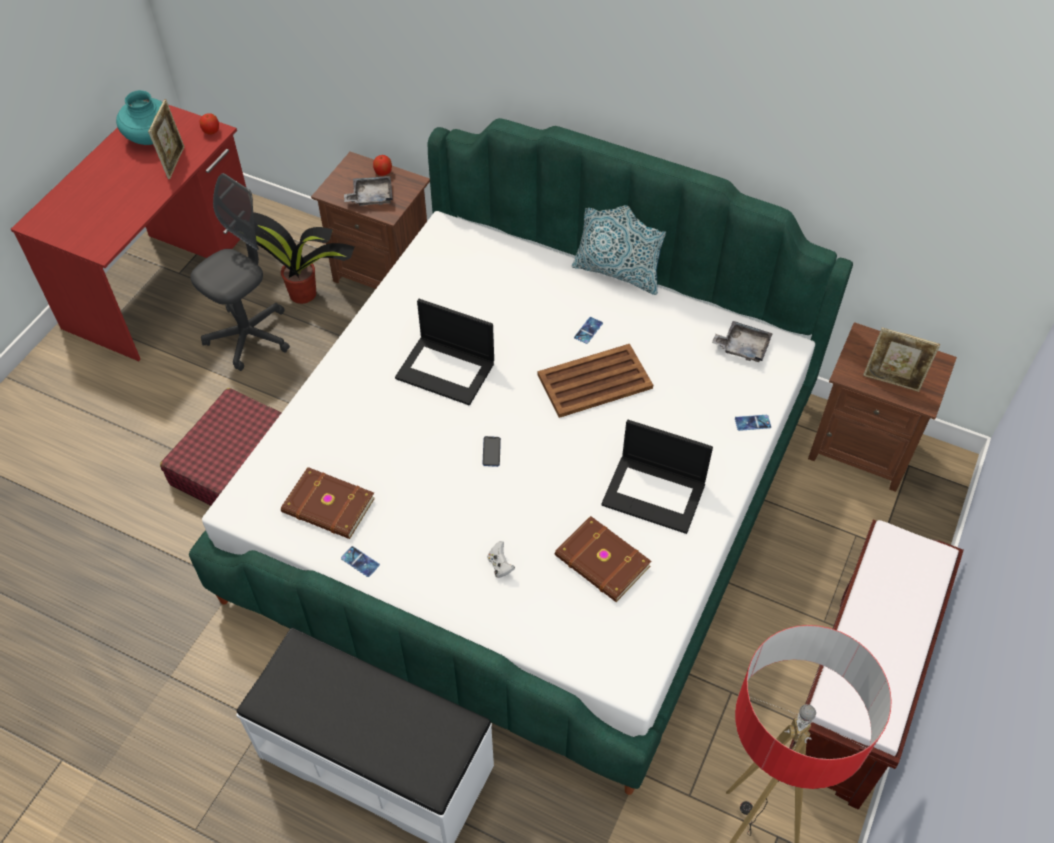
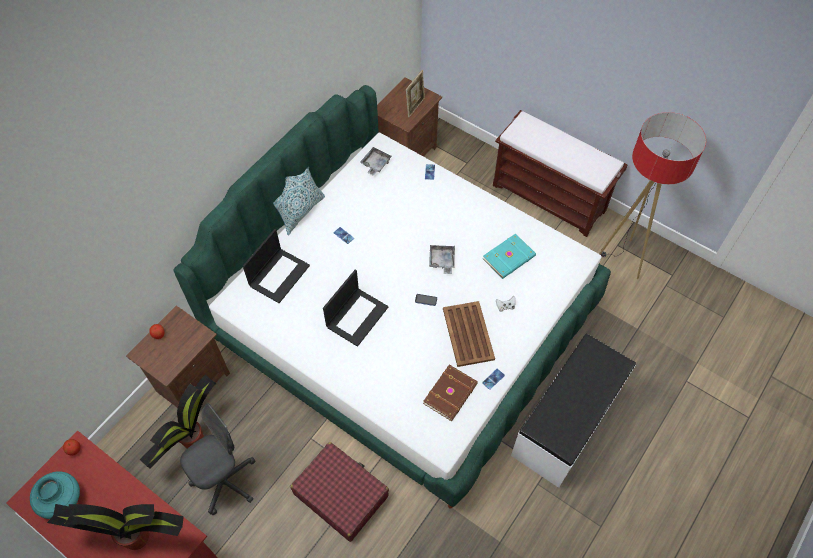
camera: 80 degrees left, 5 degrees up
picture frame [148,99,184,179] -> none
grey office chair [190,173,290,371] -> grey office chair turned 90 degrees clockwise [180,403,255,515]
grey tray [344,176,393,206] -> grey tray moved to [429,245,455,274]
brown tray [538,344,653,418] -> brown tray moved to [443,301,495,367]
brown book [555,516,651,602] -> turquoise book [483,233,536,279]
laptop [601,420,713,534] -> laptop moved to [243,229,310,303]
none -> potted plant [47,504,184,550]

